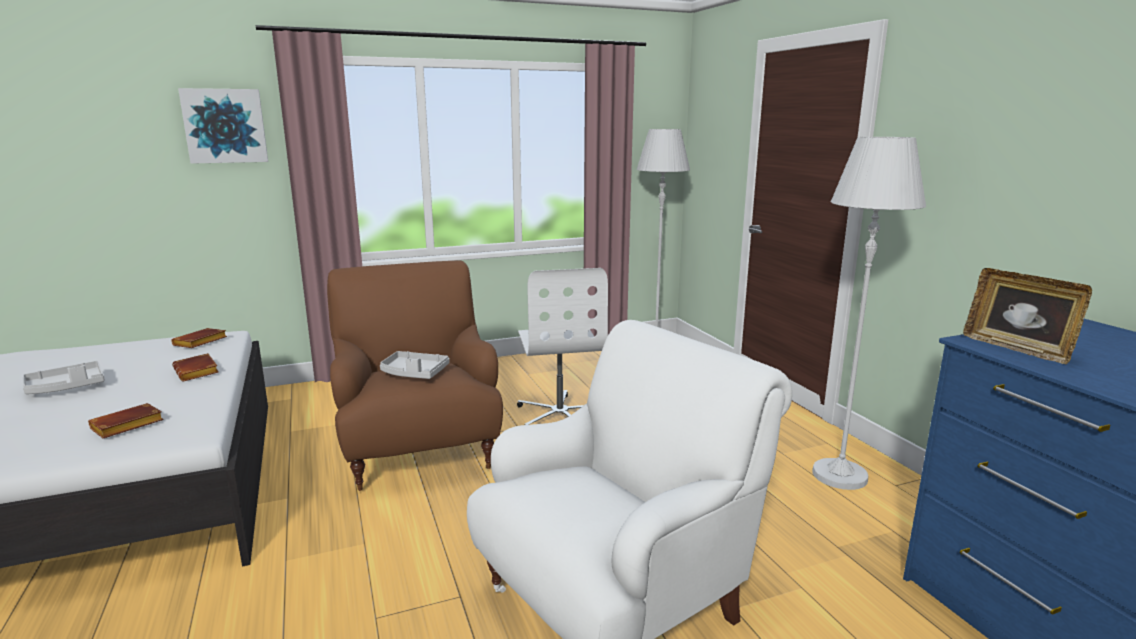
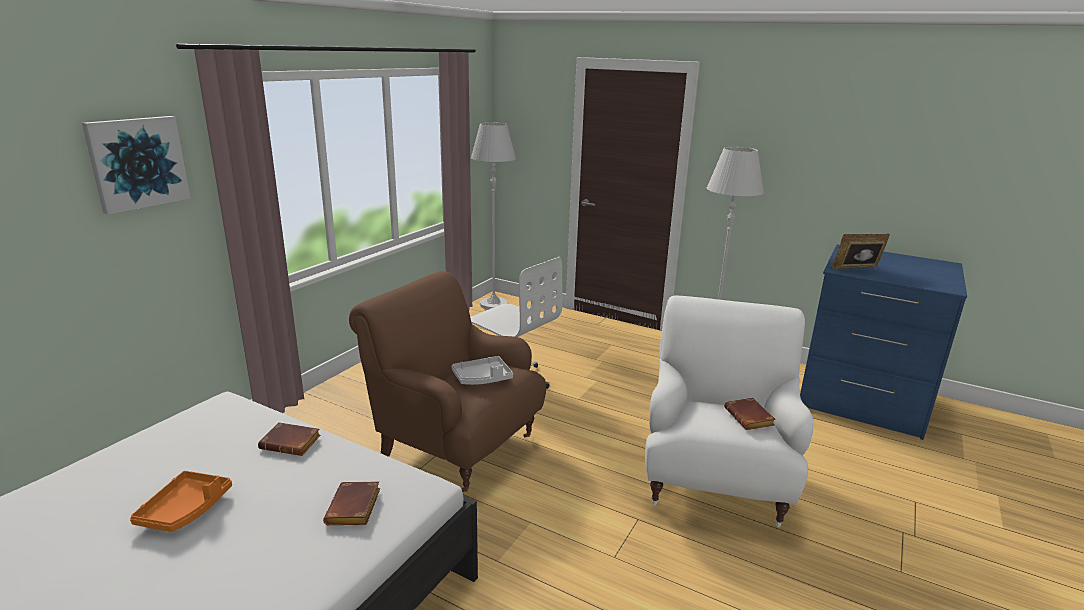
camera: 40 degrees left, 5 degrees up
grey tray [22,361,105,394] -> orange tray [130,471,232,532]
brown book [171,328,227,348] -> brown book moved to [724,398,776,430]
picture frame [963,268,1092,364] -> picture frame turned 150 degrees clockwise [830,233,890,269]

